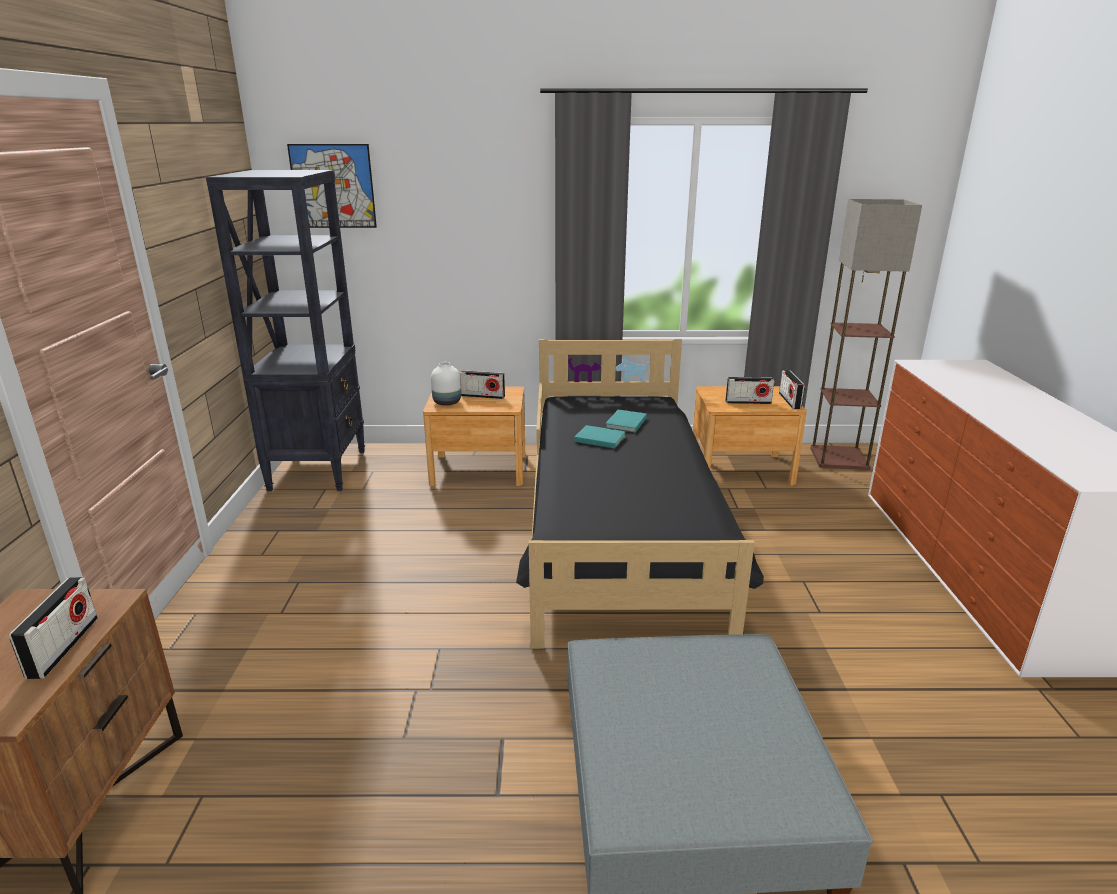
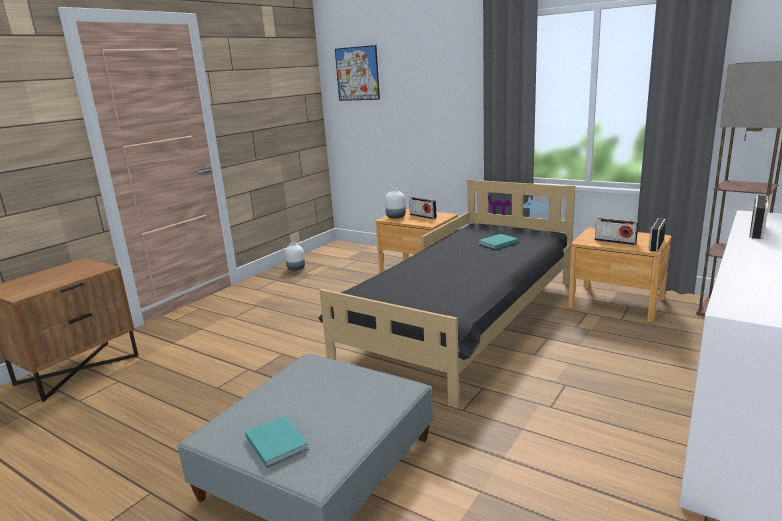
camera: 35 degrees right, 5 degrees down
radio [9,577,98,679] -> radio moved to [749,195,769,239]
black bookcase [206,170,365,491] -> none
turquoise book [574,425,626,449] -> turquoise book moved to [245,416,309,468]
none -> white vase [285,243,305,271]

